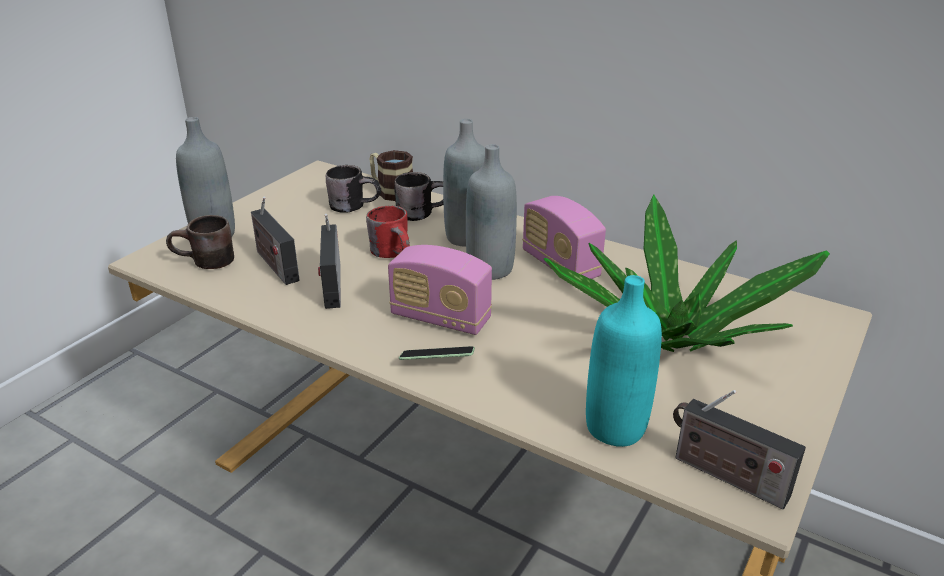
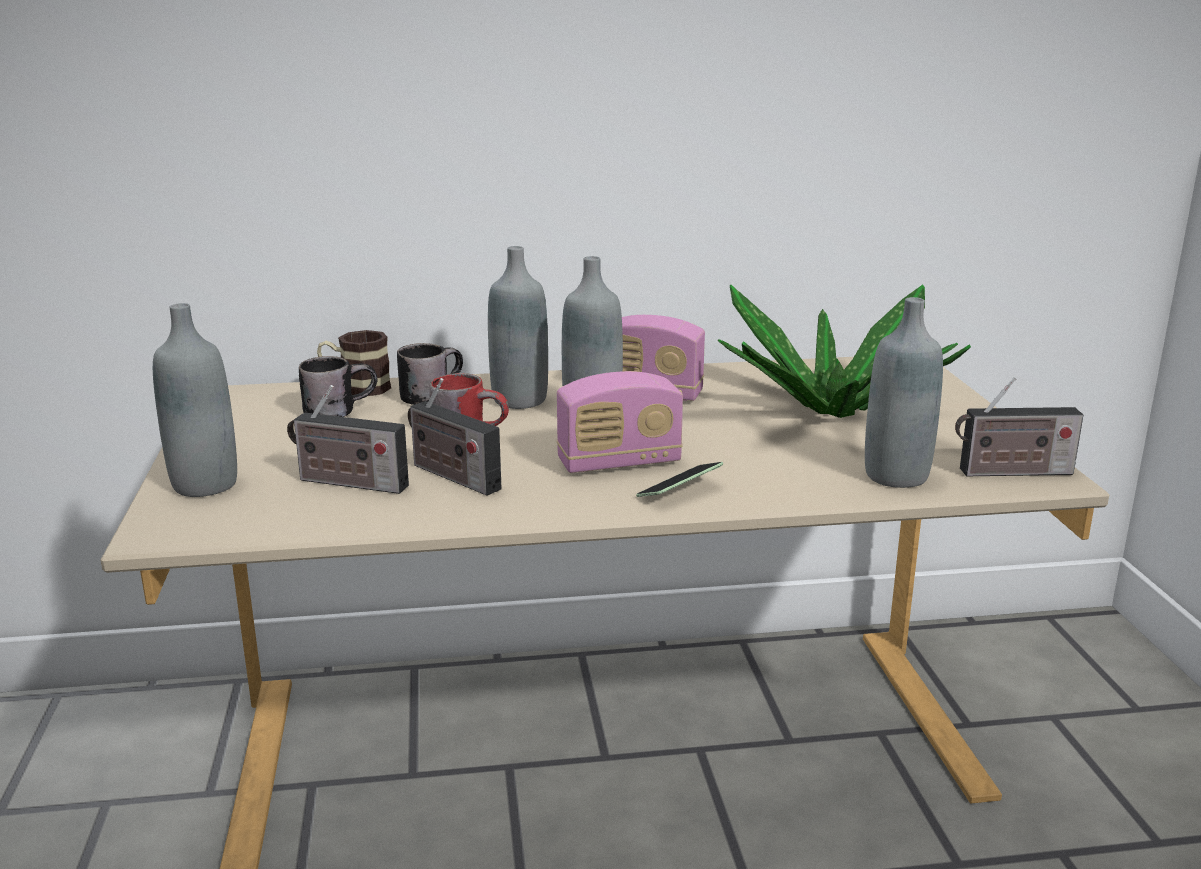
camera: 40 degrees left, 10 degrees down
brown mug [166,215,234,269] -> none
turquoise bottle [586,275,662,447] -> grey bottle [865,297,943,488]

